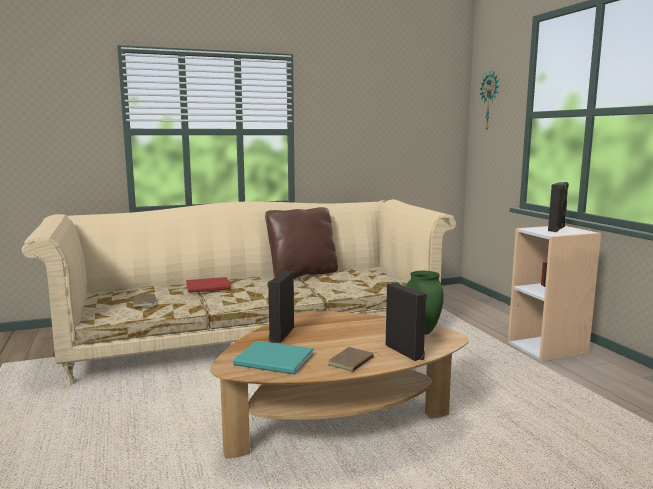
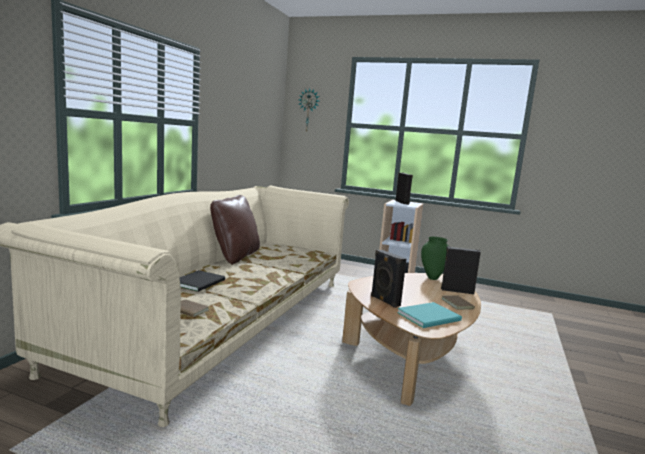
camera: 50 degrees left, 0 degrees up
red book [186,277,231,293] -> black book [179,270,225,292]

